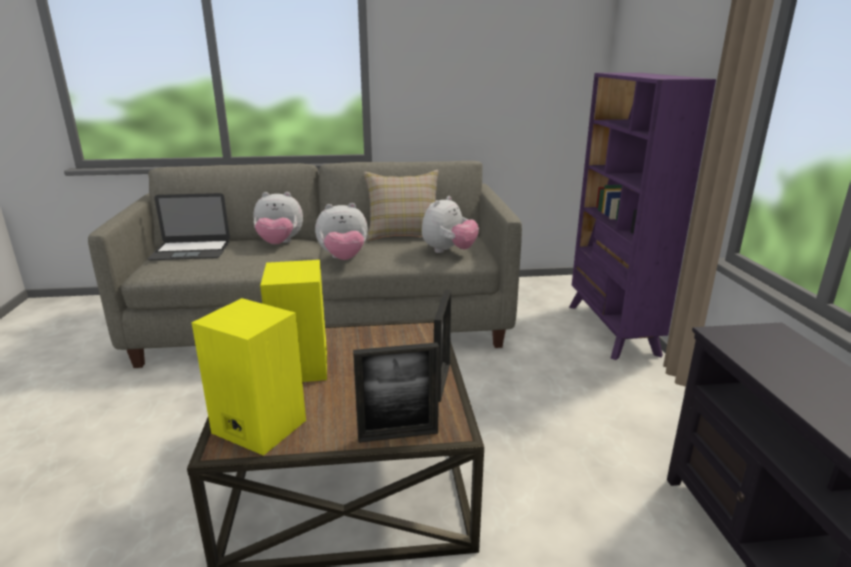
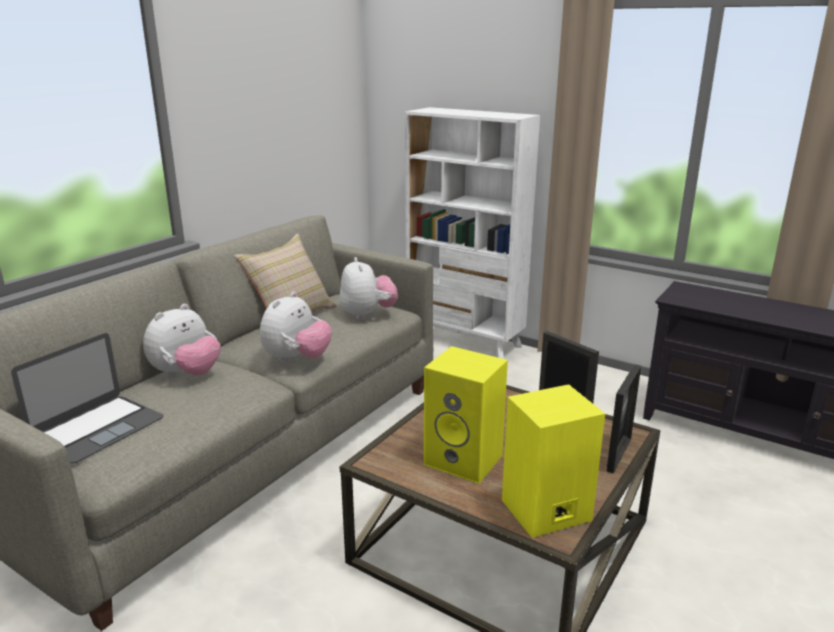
camera: 50 degrees left, 0 degrees up
purple bookcase [569,73,716,360] -> white bookcase [405,107,540,359]

